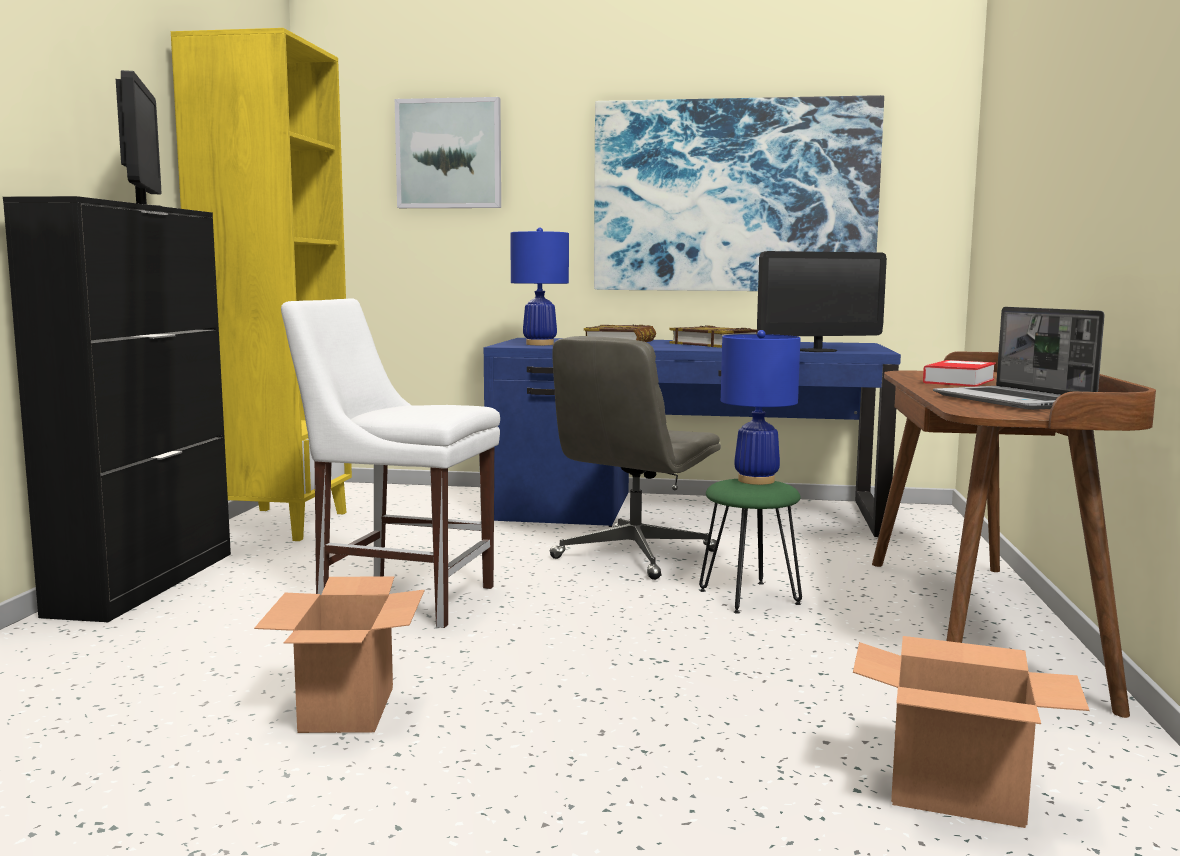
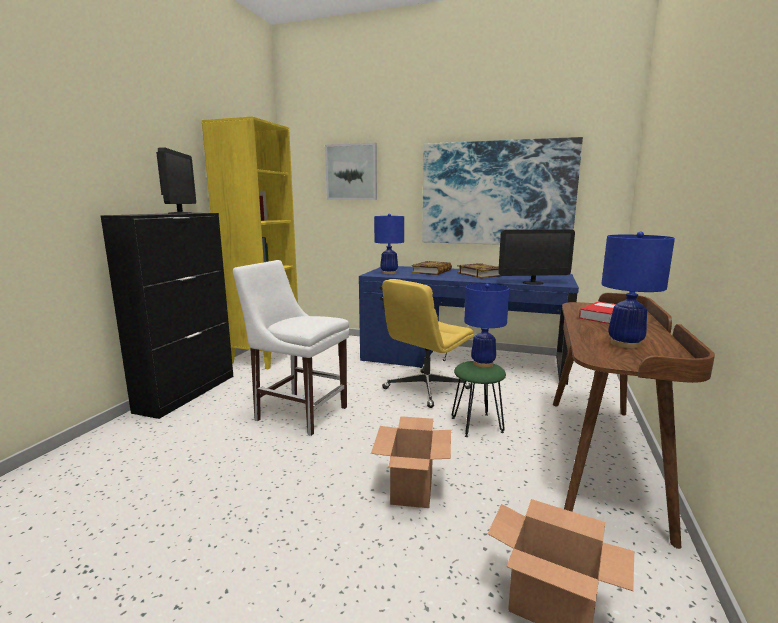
camera: 10 degrees right, 5 degrees up
cardboard box [254,577,425,733] -> cardboard box moved to [371,416,451,508]
grey office chair [550,336,721,580] -> yellow office chair [382,279,474,408]
laptop [933,307,1105,410] -> blue table lamp [601,231,675,349]

